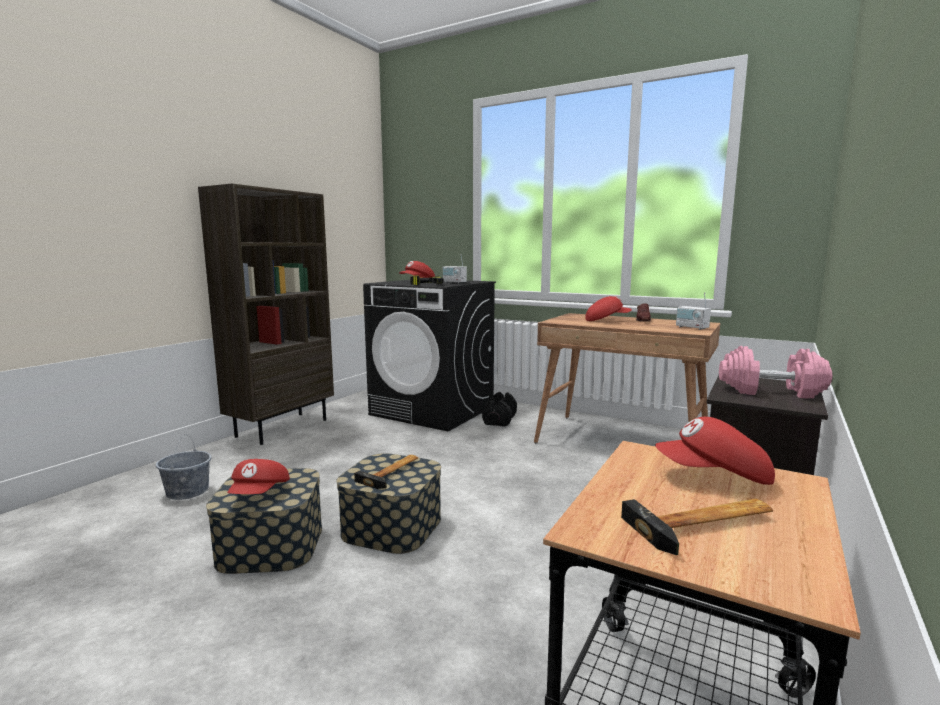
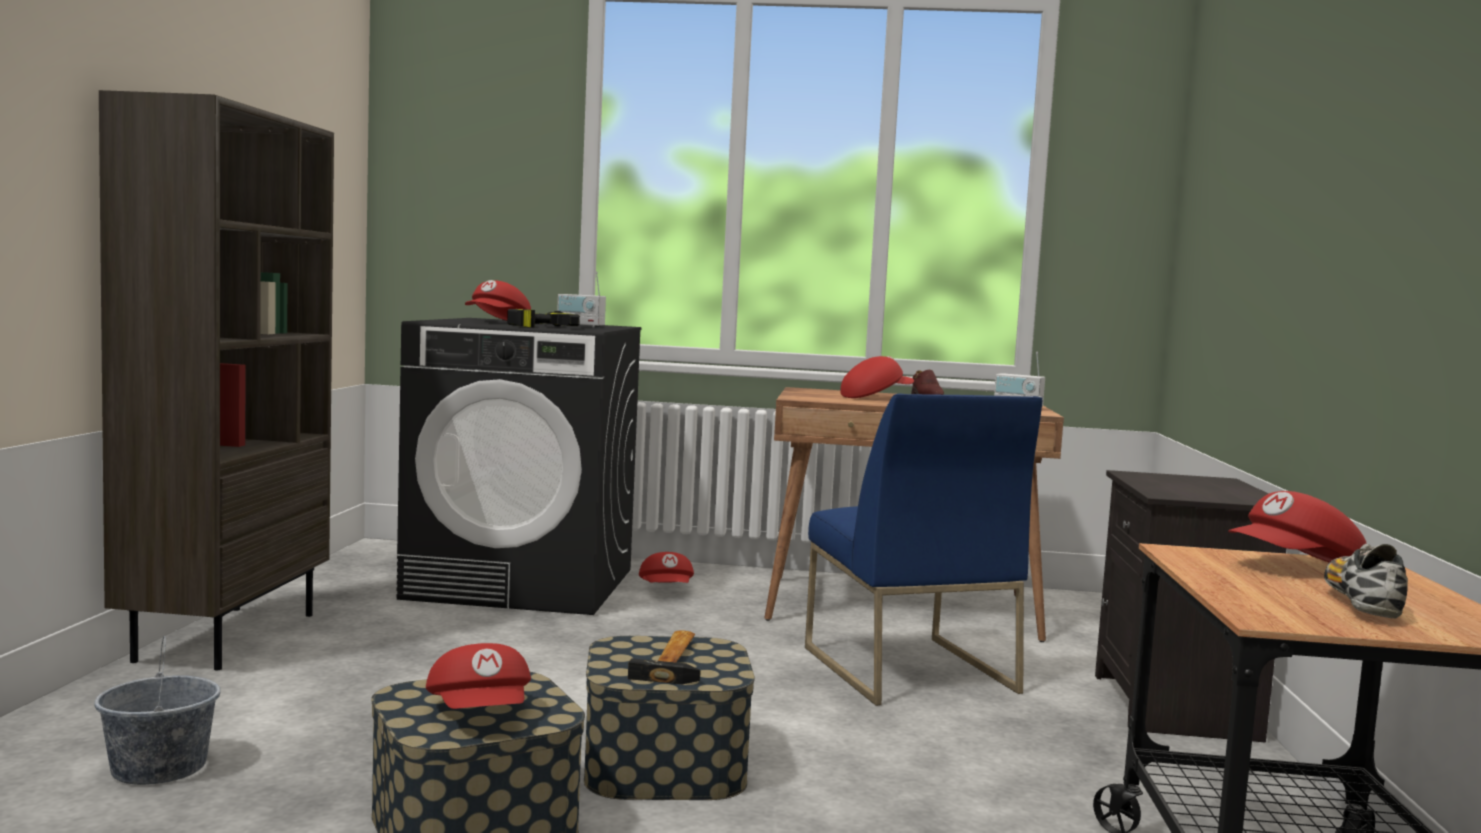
camera: 25 degrees left, 5 degrees down
black dumbbell [482,392,517,427] -> red cap [639,552,694,583]
hammer [621,499,773,555] -> shoe [1324,544,1408,618]
pink dumbbell [719,346,832,399] -> none
none -> blue chair [805,394,1043,706]

